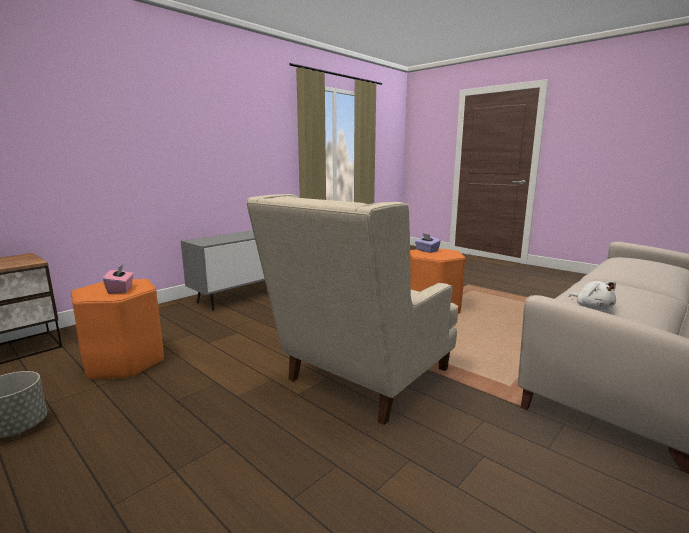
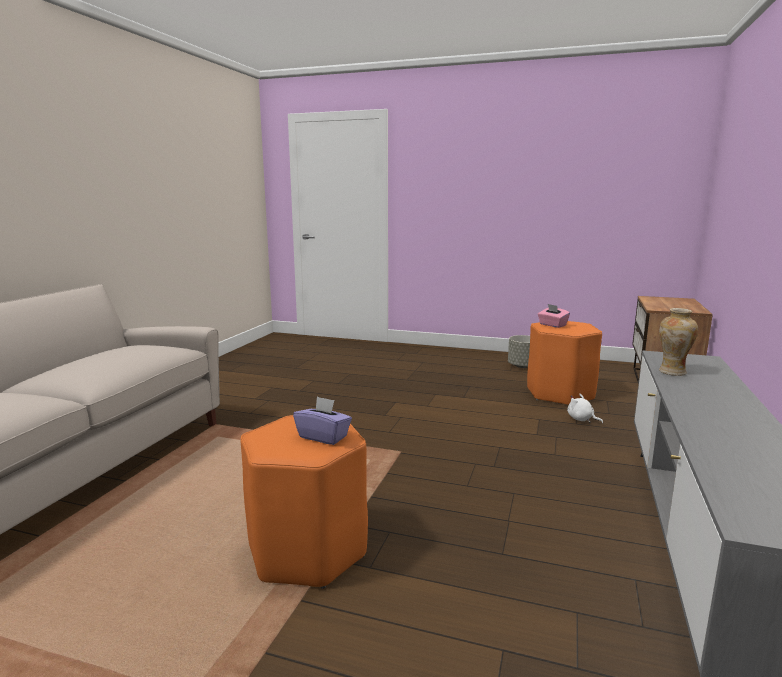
camera: 155 degrees right, 0 degrees up
beige armchair [247,194,459,425] -> none
white plush toy [569,281,616,310] -> white plush toy moved to [567,394,603,424]
none -> vase [659,308,698,376]

